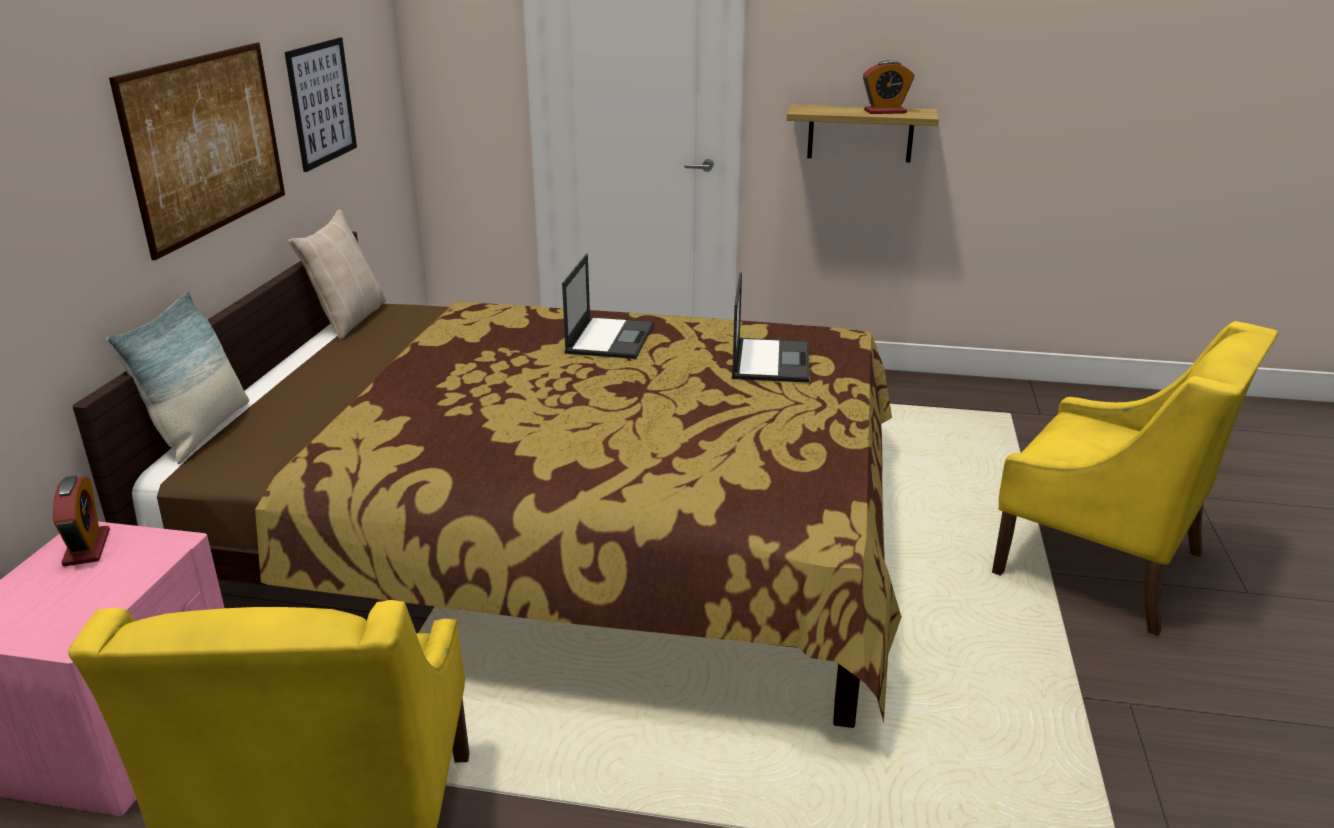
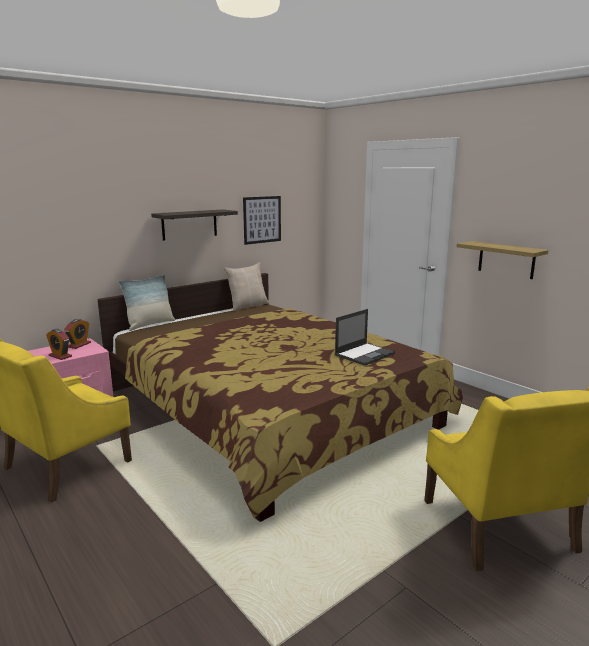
camera: 40 degrees right, 10 degrees down
picture [109,43,285,260] -> shelf [151,209,238,241]
laptop [562,254,654,359] -> none
alarm clock [863,60,914,114] -> alarm clock moved to [46,329,72,360]

